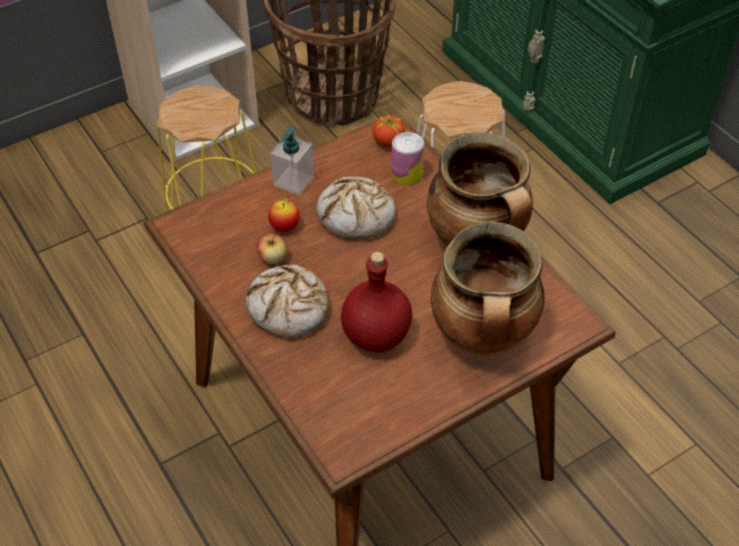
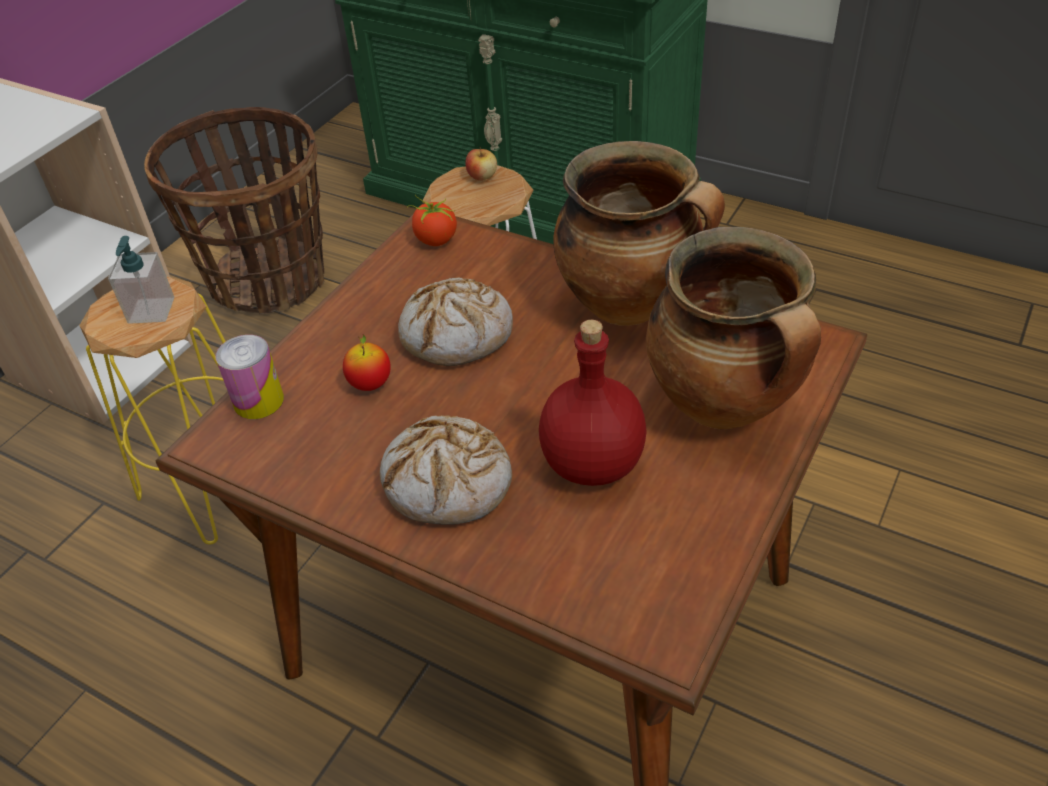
camera: 25 degrees left, 5 degrees down
apple [256,233,287,264] -> apple moved to [465,147,497,181]
soap dispenser [270,126,314,195] -> soap dispenser moved to [108,236,174,324]
can [391,132,424,185] -> can moved to [216,335,284,419]

